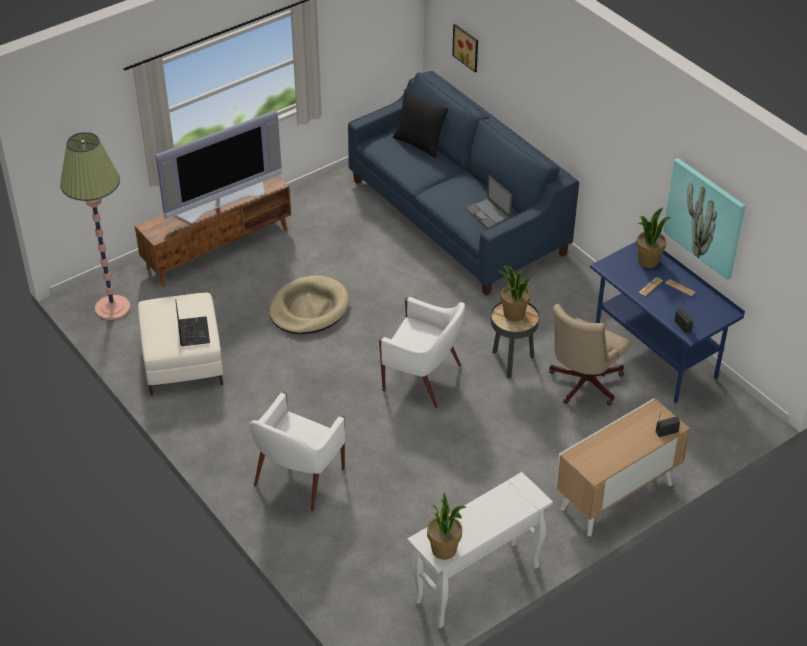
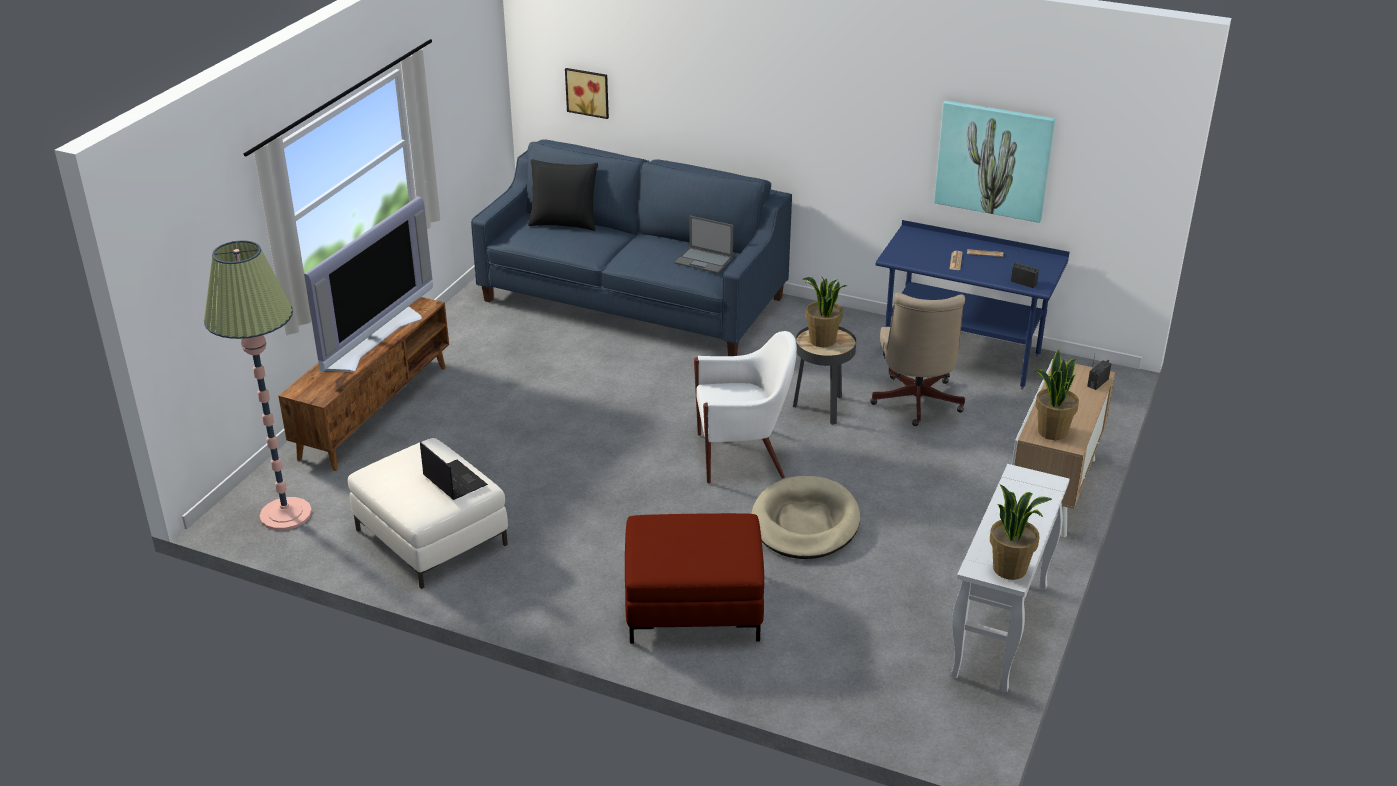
camera: 30 degrees left, 10 degrees down
white armchair [249,392,345,511] -> red ottoman [625,513,764,644]
beige dog bed [269,275,349,334] -> beige dog bed moved to [751,476,860,559]
potted plant [636,207,672,268] -> potted plant moved to [1035,350,1079,440]

